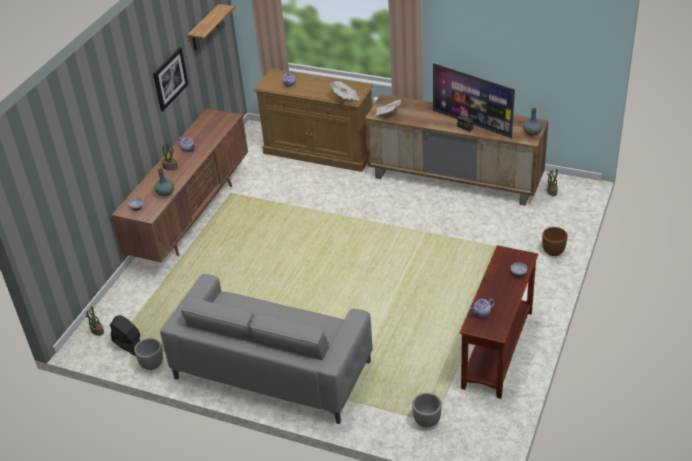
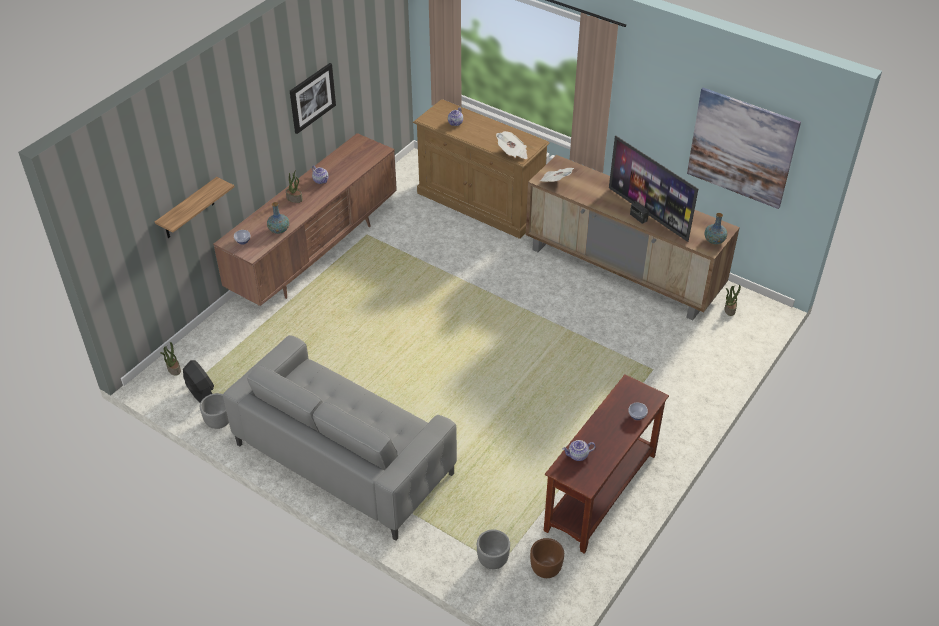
camera: 10 degrees right, 5 degrees up
shelf [188,4,235,50] -> shelf moved to [155,177,235,238]
brown planter [542,227,568,256] -> brown planter moved to [530,538,564,578]
none -> picture [687,88,801,209]

